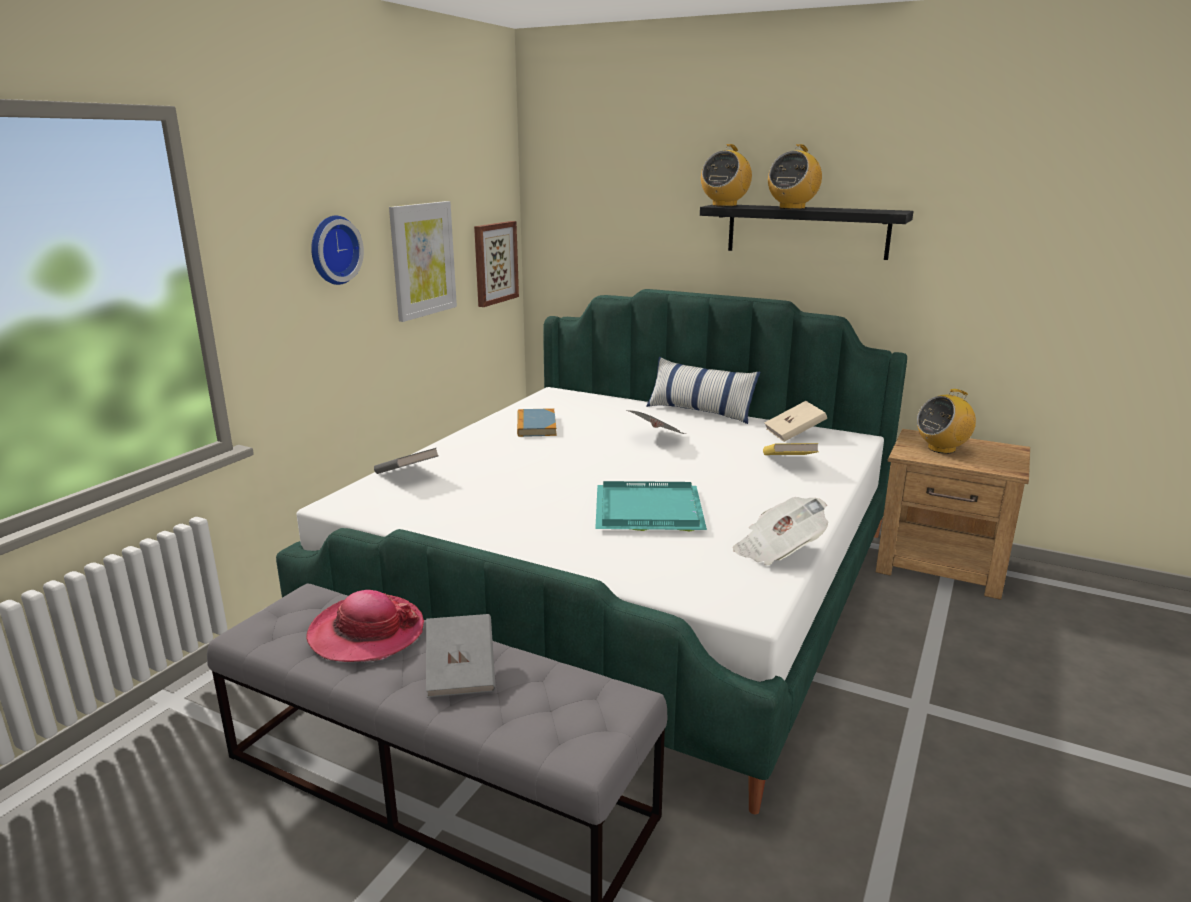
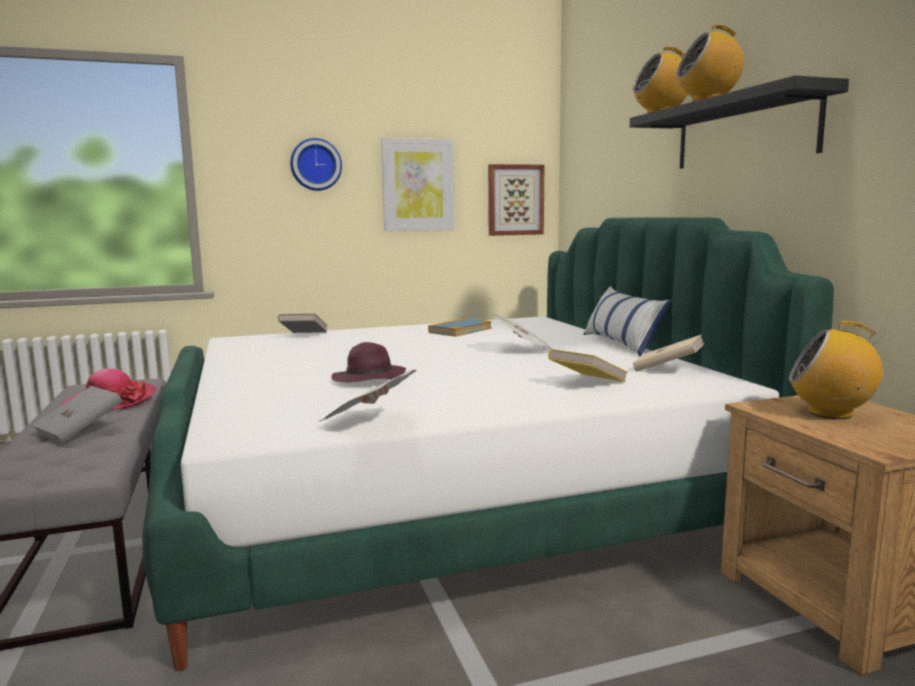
camera: 45 degrees right, 10 degrees down
turquoise tray [595,481,707,531] -> purple hat [332,342,406,382]

